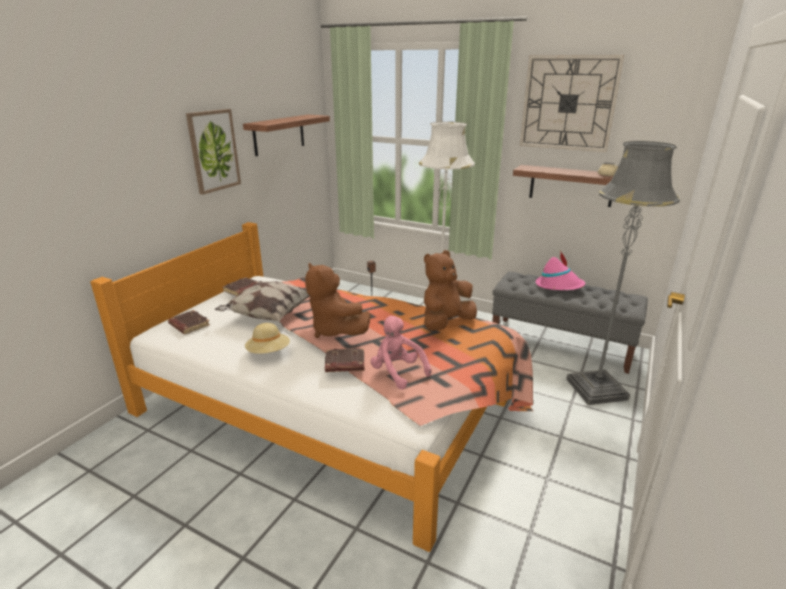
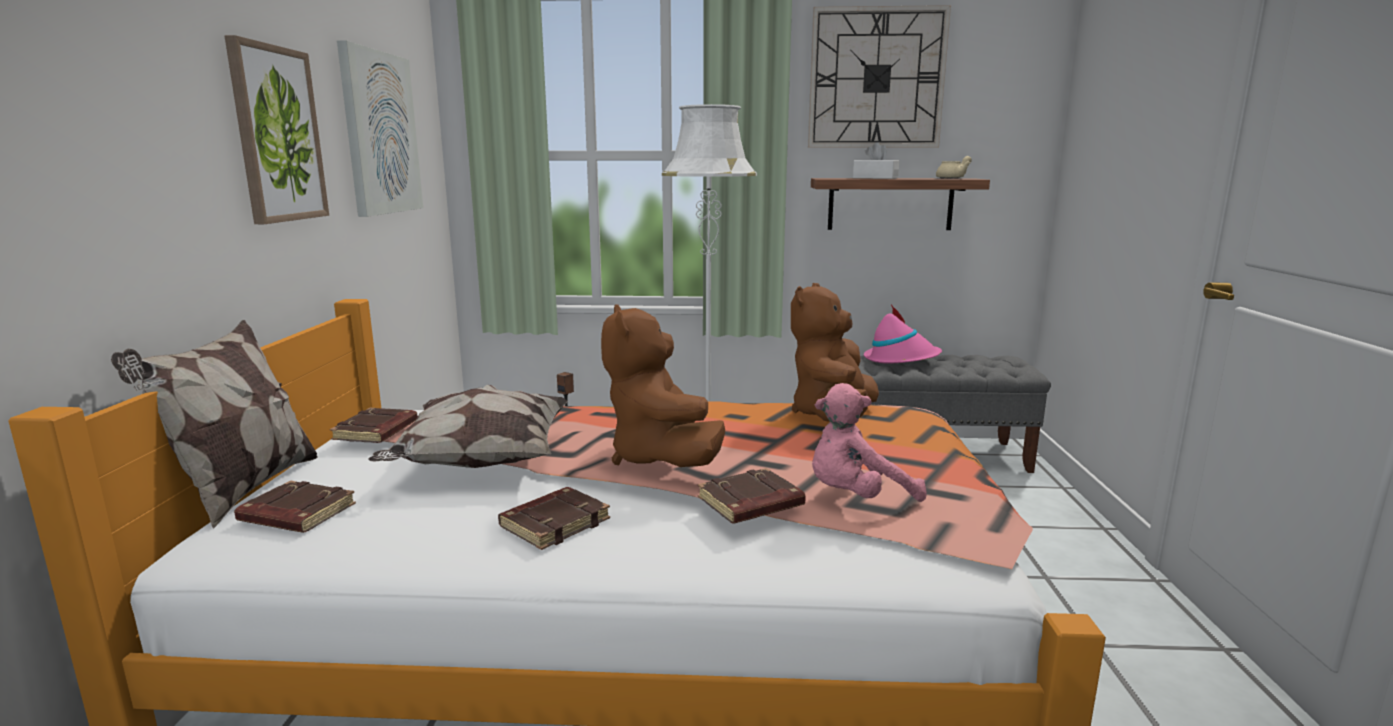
camera: 25 degrees left, 10 degrees down
shelf [243,115,330,156] -> picture [337,40,423,217]
beige hat [245,323,290,354] -> brown book [498,487,610,550]
brown plush toy [305,263,371,338] -> brown plush toy turned 45 degrees clockwise [601,304,725,467]
pink plush toy [371,316,431,390] -> pink plush toy turned 45 degrees counterclockwise [812,383,927,502]
grey floor lamp [566,141,680,405] -> none
none -> pillow [111,320,318,529]
none -> white tissue box [853,142,899,179]

